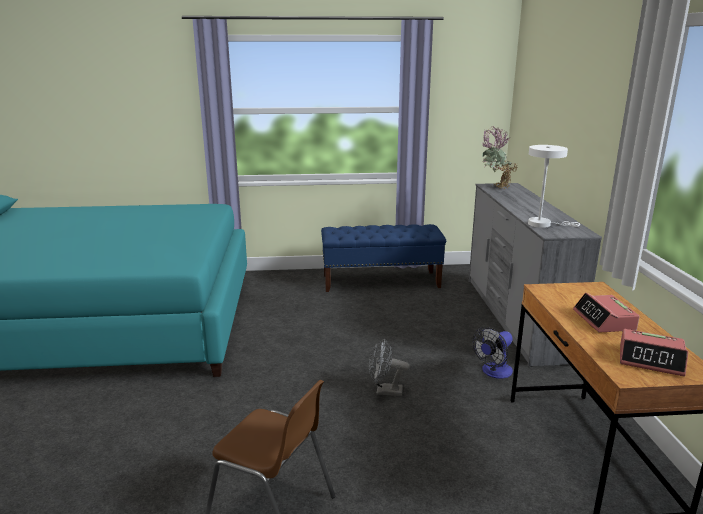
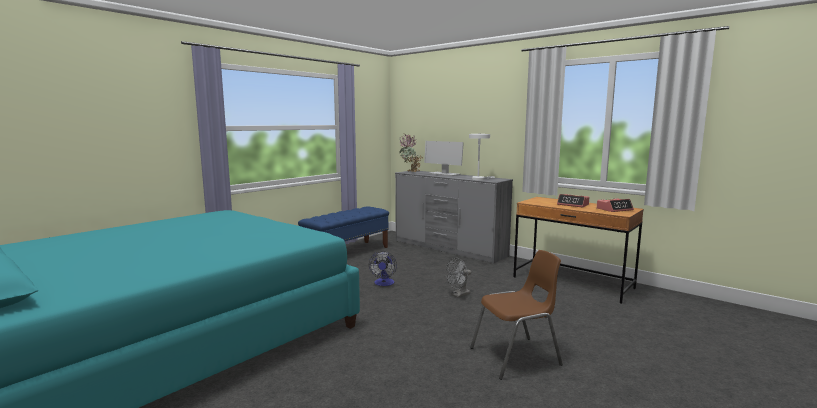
camera: 45 degrees left, 10 degrees down
fan [472,327,513,379] -> fan moved to [369,251,397,286]
none -> monitor [424,141,464,176]

